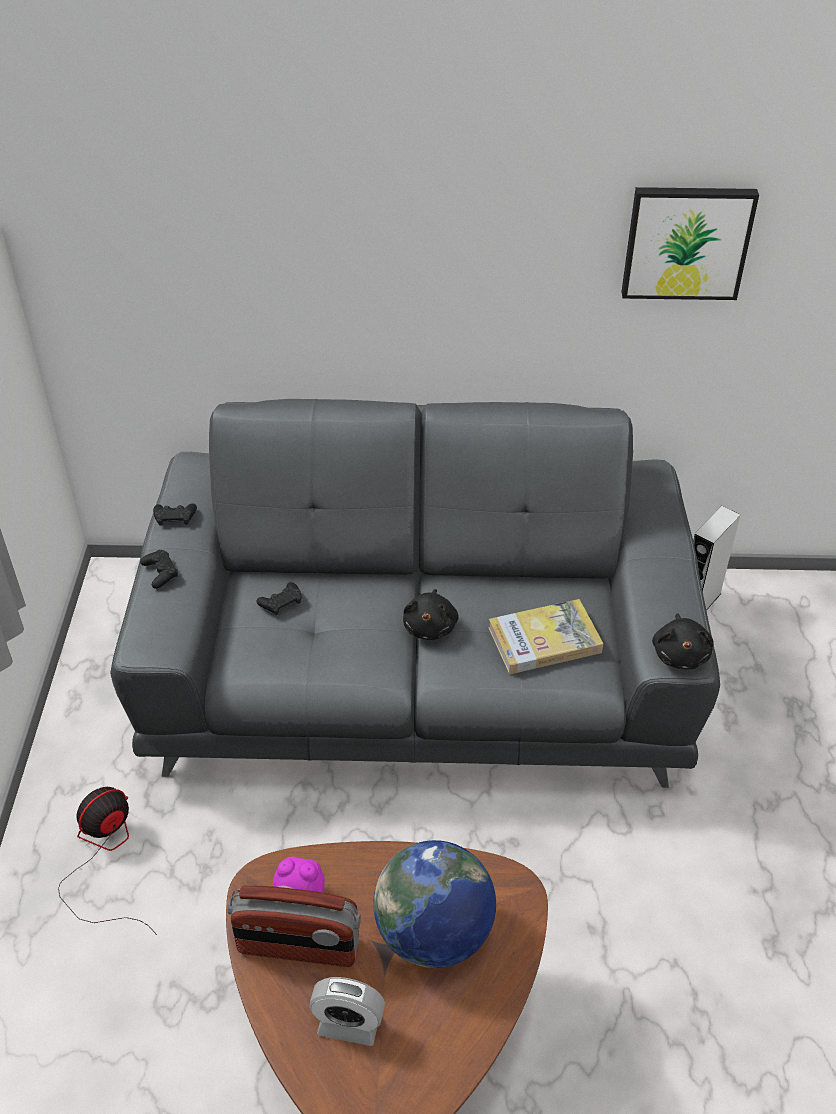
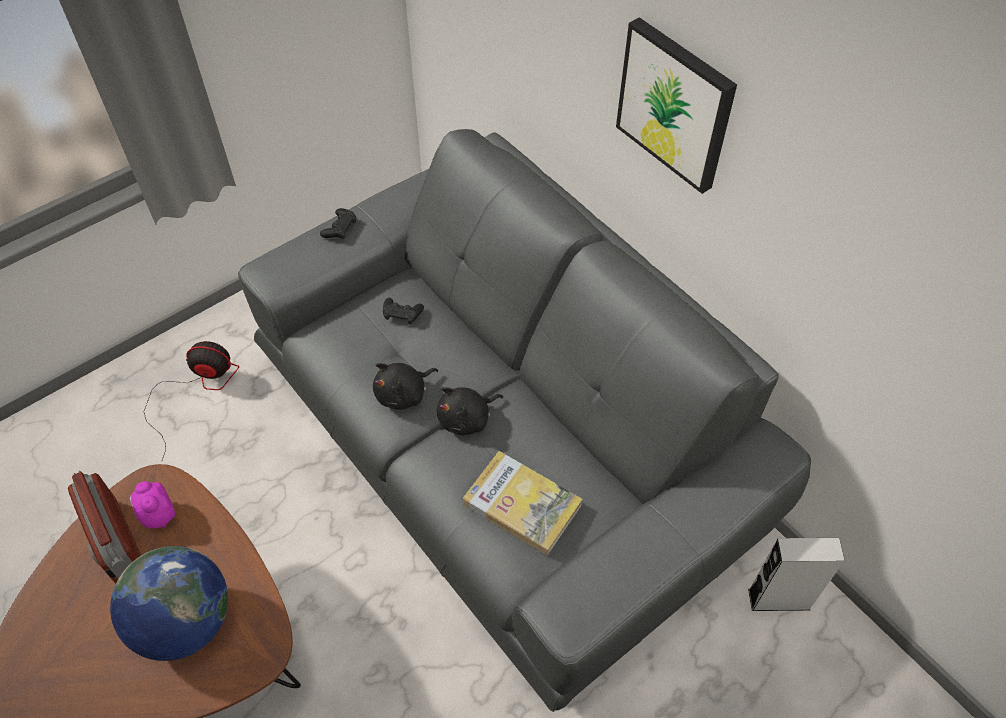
camera: 50 degrees right, 10 degrees up
black game controller [153,503,197,526] -> none
alarm clock [309,977,385,1046] -> none
picture [621,187,759,300] -> picture moved to [616,17,737,194]
black plush toy [652,613,714,669] -> black plush toy moved to [373,363,438,410]

